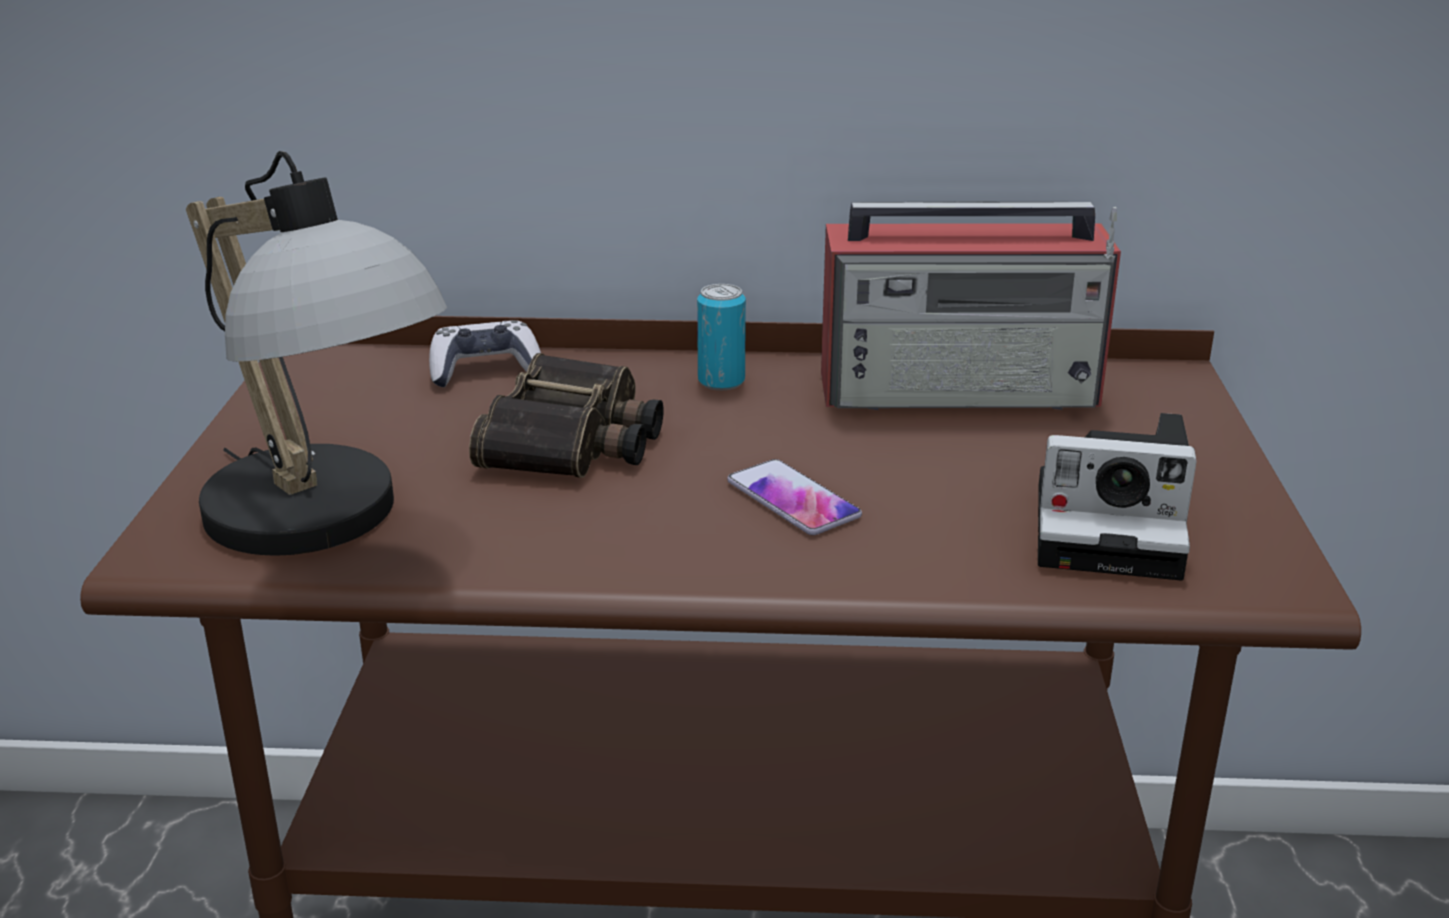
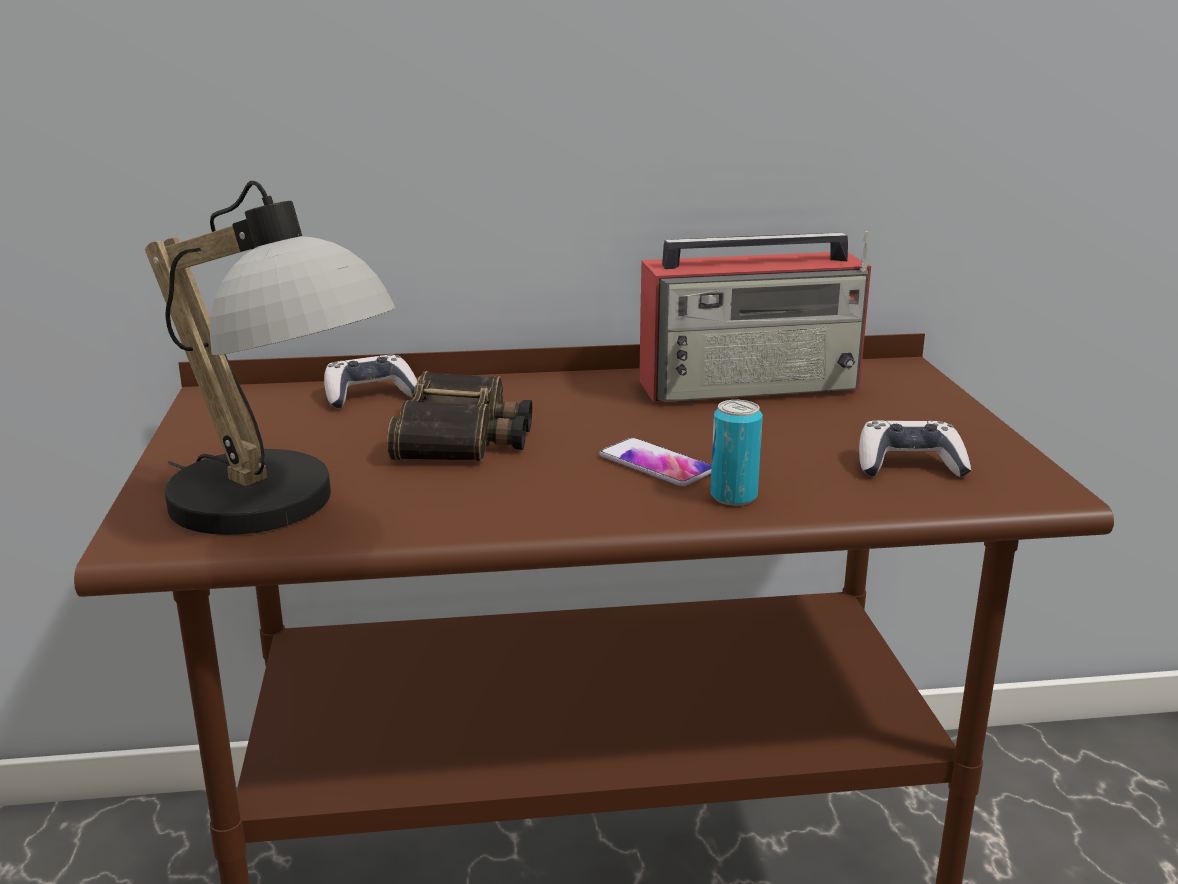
camera: 10 degrees left, 5 degrees down
can [697,284,746,390] -> can moved to [710,400,763,506]
camera [1038,413,1197,580] -> game controller [859,420,971,477]

